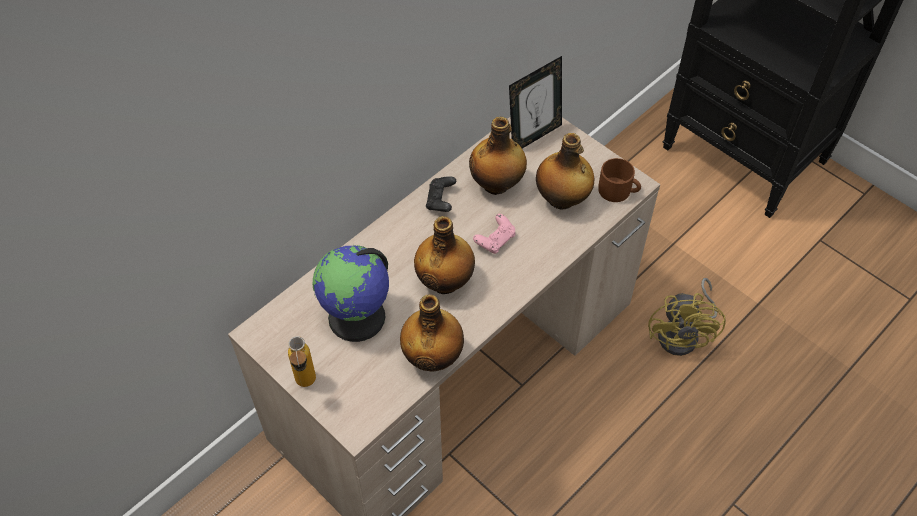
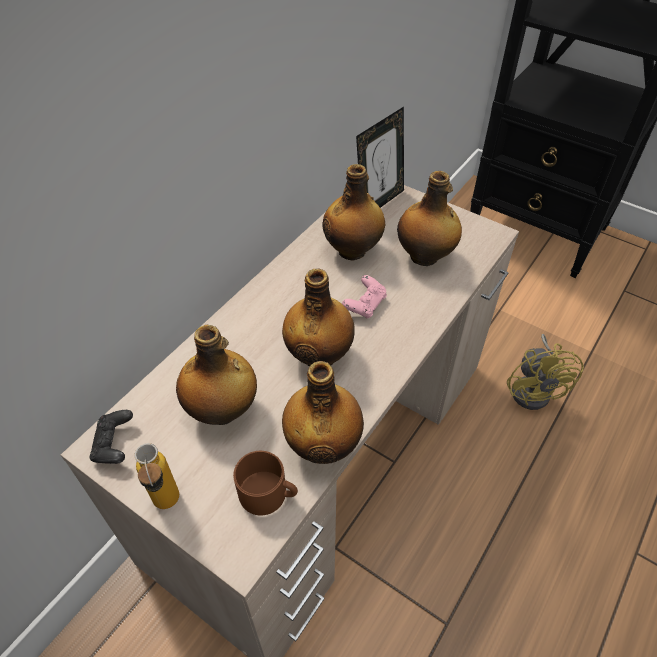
camera: 10 degrees left, 5 degrees down
globe [313,245,389,342] -> bottle [176,325,257,425]
black game controller [426,176,456,212] -> black game controller moved to [90,410,133,464]
brown mug [598,158,641,202] -> brown mug moved to [233,451,298,515]

